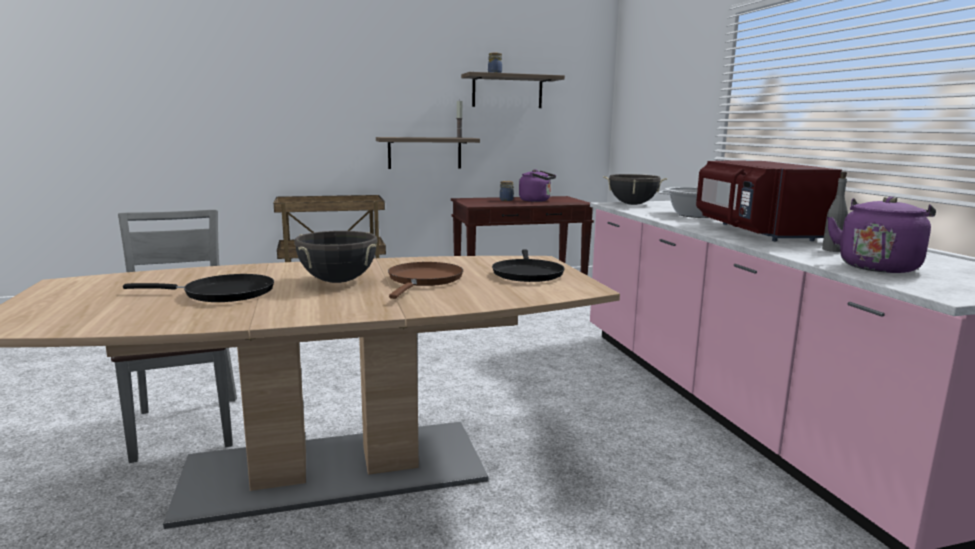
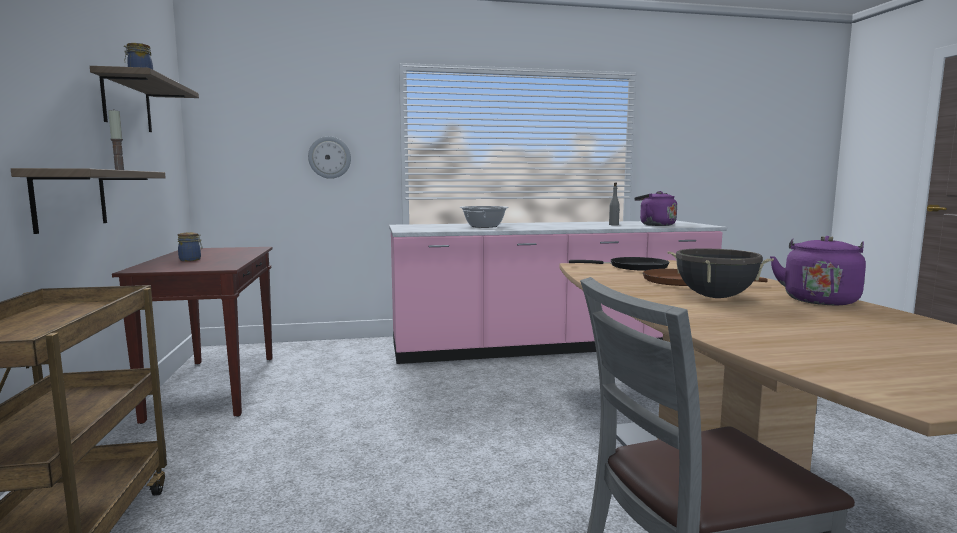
camera: 85 degrees left, 5 degrees down
black frying pan [123,274,274,302] -> none
purple kettle [519,169,556,202] -> purple kettle moved to [770,236,866,305]
black cooking pot [603,174,667,205] -> none
red microwave [696,160,842,241] -> none
none -> wall clock [308,136,351,179]

